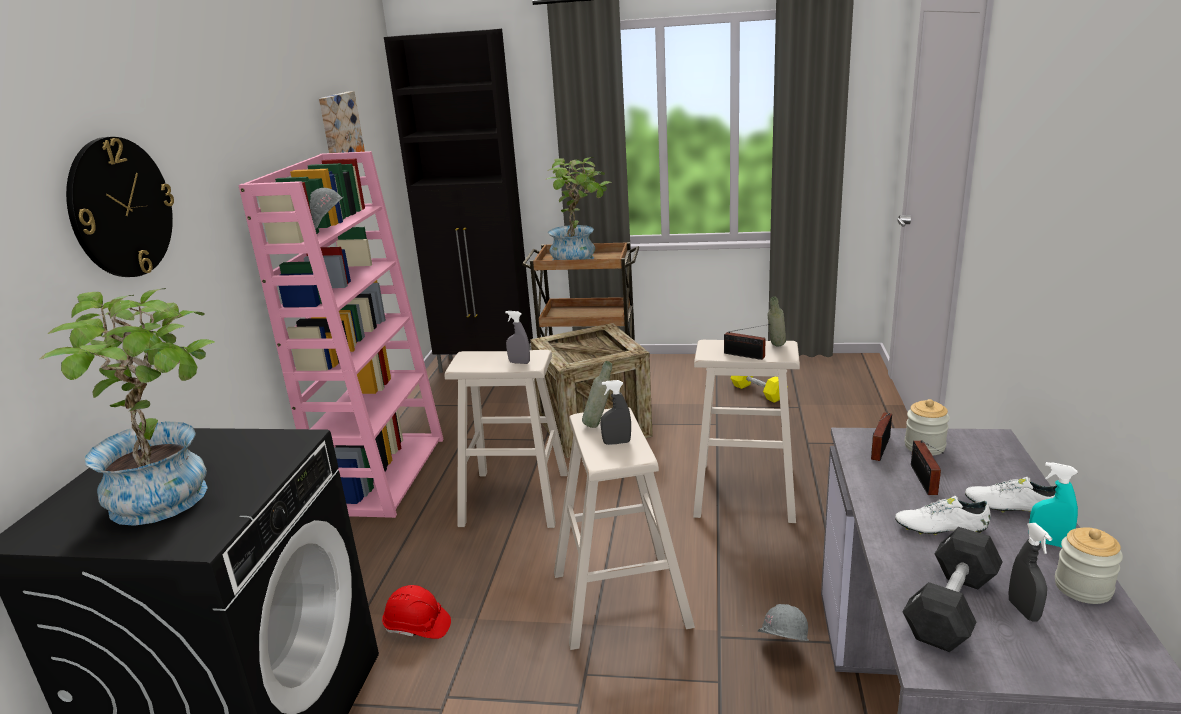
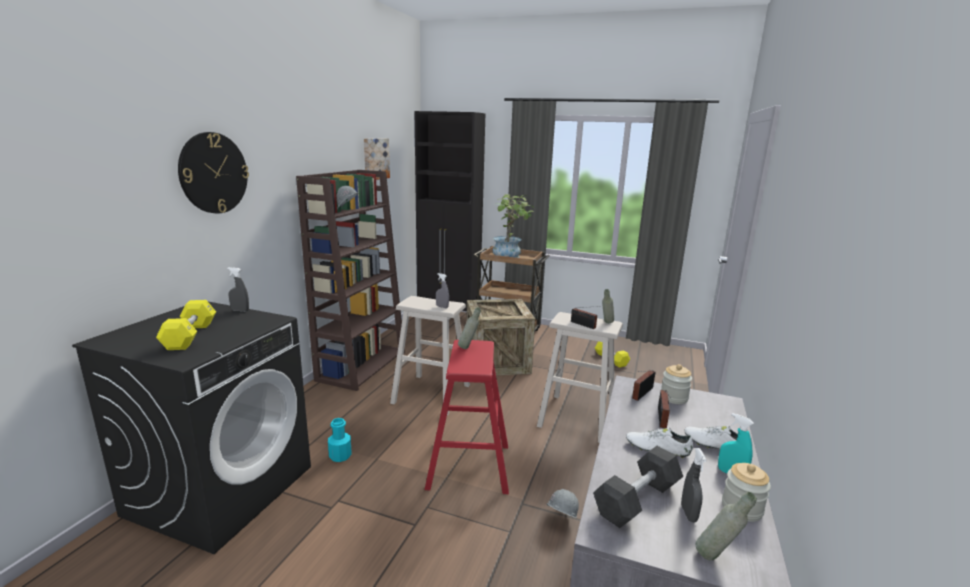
camera: 10 degrees right, 5 degrees down
potted plant [39,288,215,526] -> yellow dumbbell [156,300,216,350]
pink bookcase [238,151,444,518] -> brown bookcase [296,170,405,391]
red hard hat [382,585,451,639] -> turquoise bottle [328,418,351,462]
beige stool [554,407,695,650] -> red stool [424,340,509,494]
grey spray bottle [600,380,631,445] -> grey spray bottle moved to [227,267,249,312]
none -> grey bottle [696,492,757,561]

